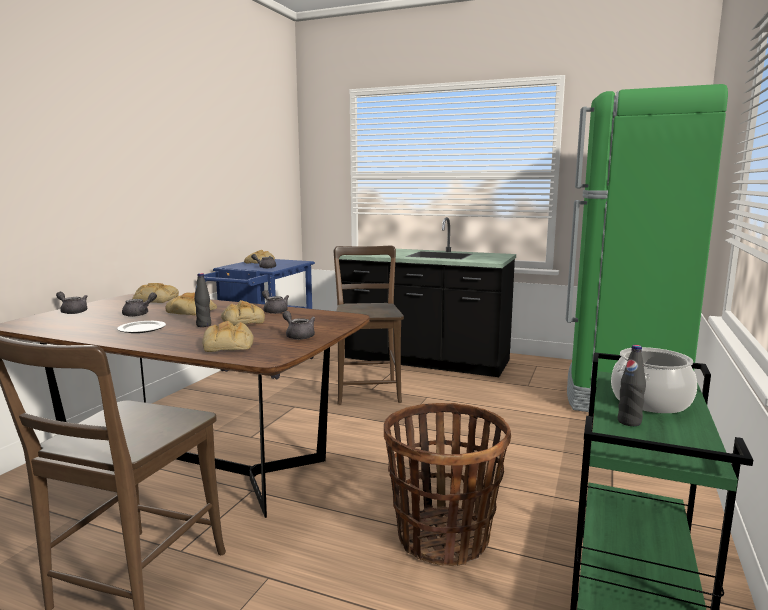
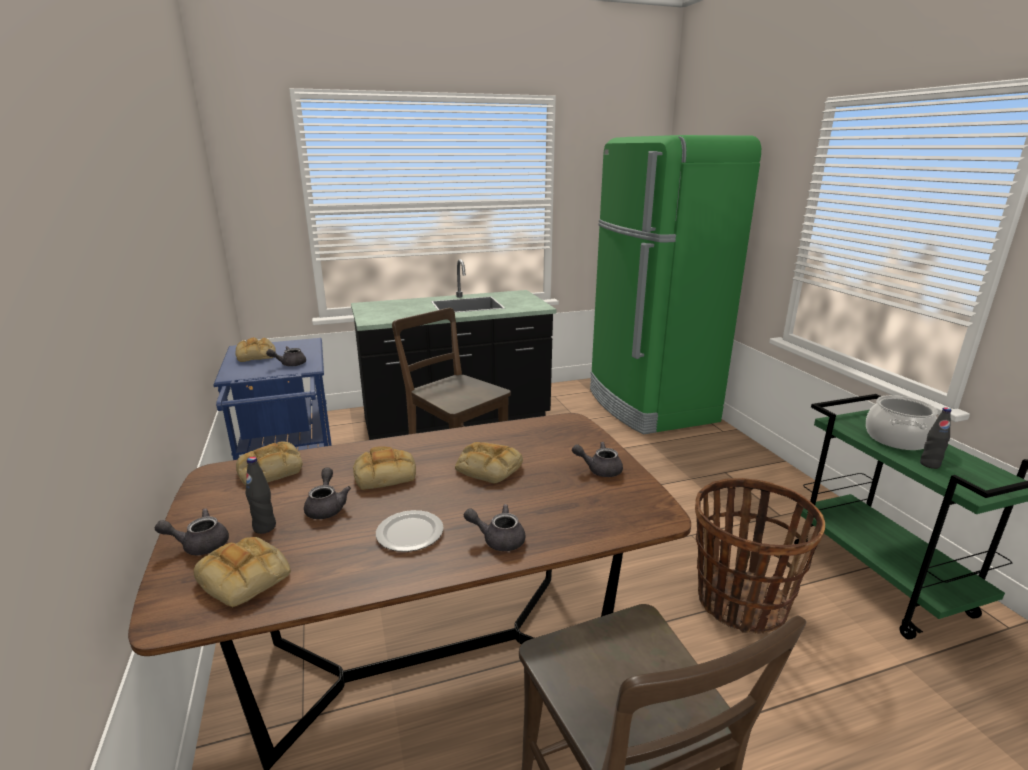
camera: 40 degrees left, 10 degrees up
black bottle [194,273,211,327] -> black bottle moved to [245,457,276,534]
bread [202,321,254,352] -> bread moved to [193,537,291,608]
grey teapot [262,290,289,314] -> grey teapot moved to [464,504,526,551]

